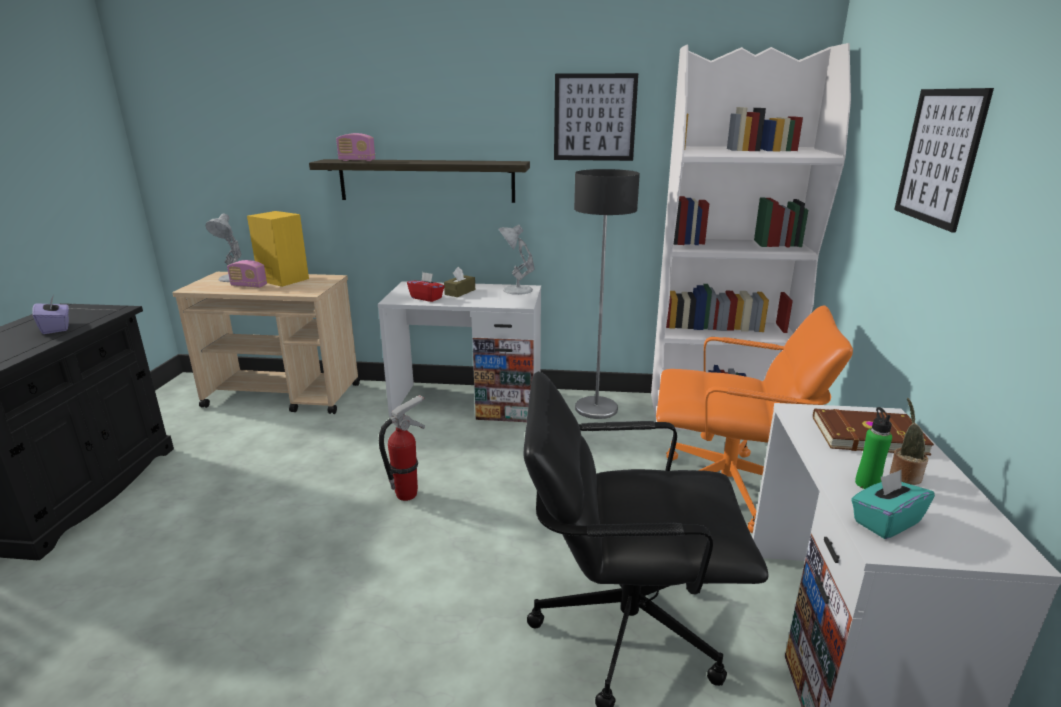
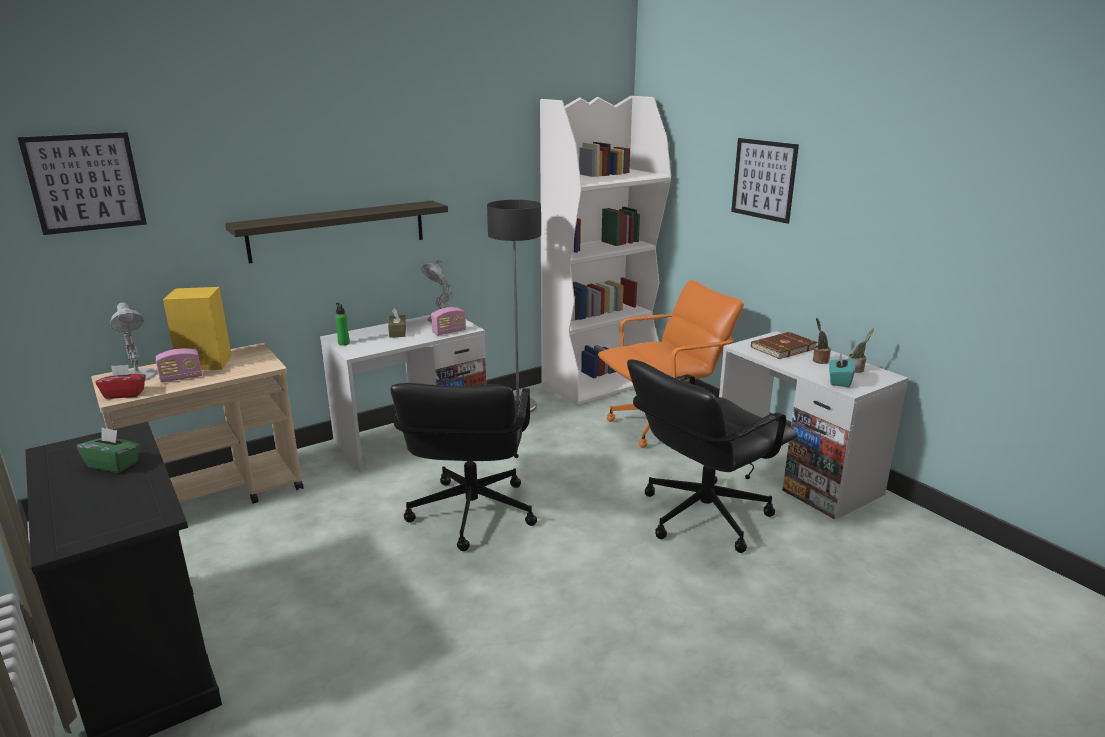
camera: 40 degrees left, 0 degrees up
purple tissue box [32,294,69,334] -> green tissue box [77,427,140,473]
radio [336,133,375,161] -> radio moved to [431,307,466,335]
fire extinguisher [379,395,425,501] -> black office chair [391,383,537,551]
red tissue box [407,272,445,302] -> red tissue box moved to [95,365,146,399]
picture [554,73,638,161] -> picture moved to [18,132,147,235]
green bottle [855,407,892,489] -> green bottle moved to [335,303,350,346]
none -> potted plant [848,329,874,373]

